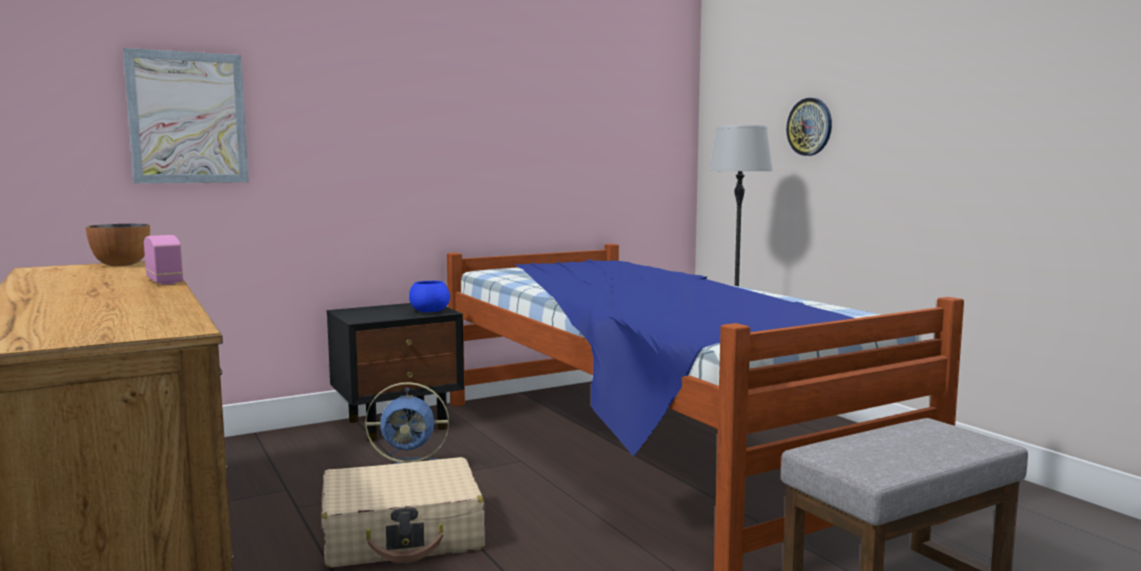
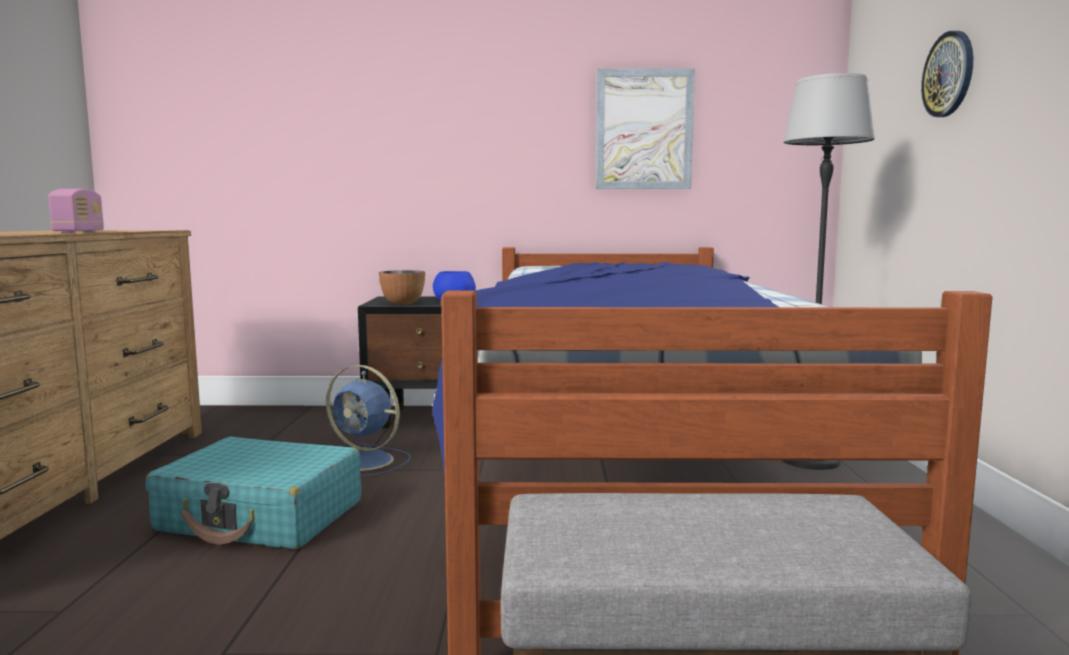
camera: 30 degrees right, 0 degrees up
bowl [86,224,150,266] -> bowl moved to [379,270,425,305]
picture [123,48,249,183] -> picture moved to [595,68,695,189]
beige suitcase [321,457,485,568] -> turquoise suitcase [146,436,361,550]

